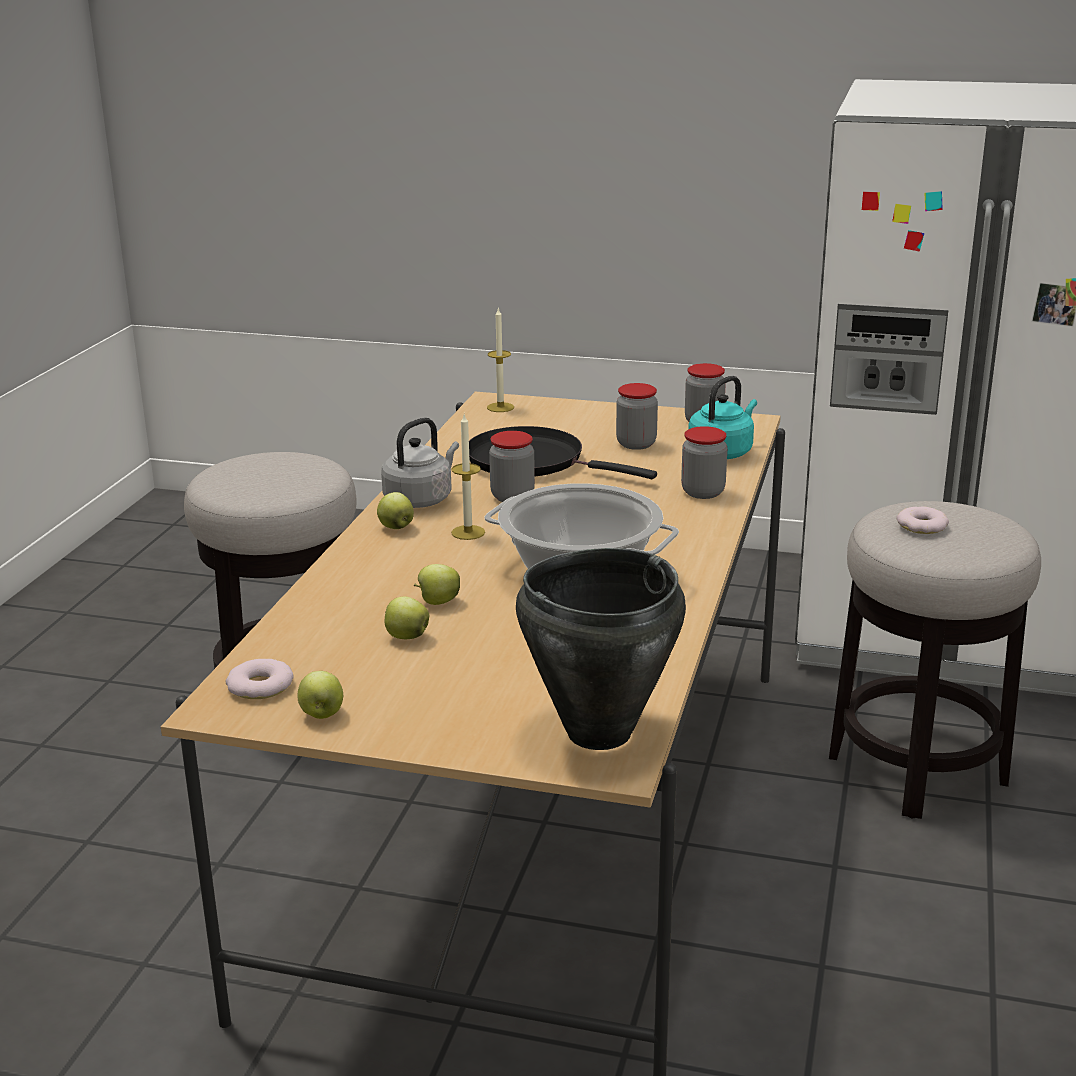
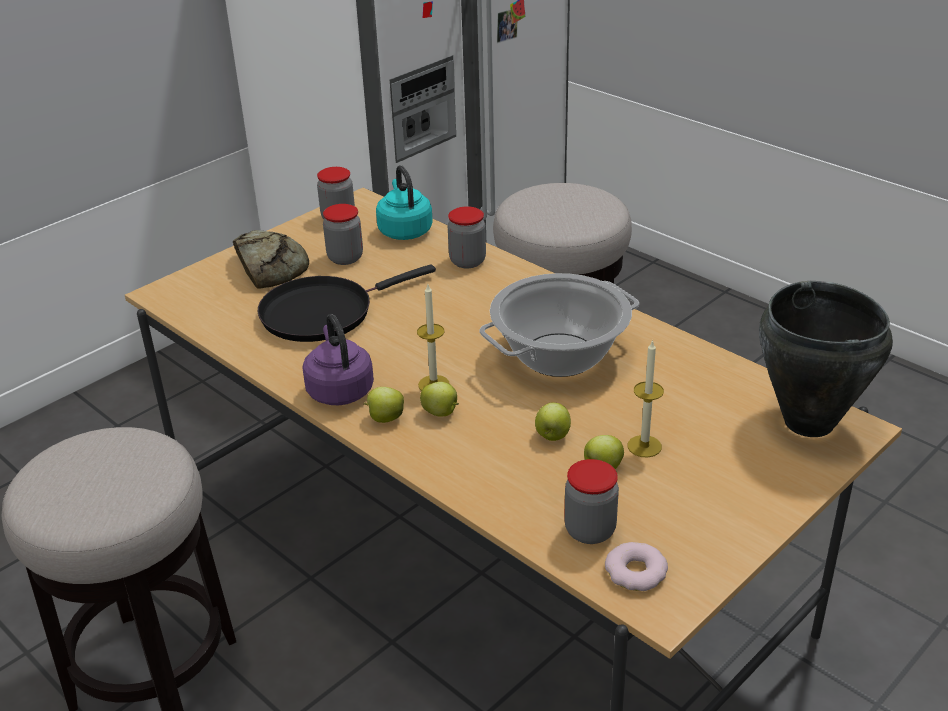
camera: 60 degrees left, 10 degrees up
apple [297,671,343,719] -> apple moved to [420,382,459,417]
grey kettle [381,418,459,508] -> purple kettle [303,314,374,405]
candle [487,308,514,412] -> candle moved to [628,340,664,458]
jar [489,431,535,502] -> jar moved to [564,459,619,544]
donut [896,506,949,534] -> none
none -> bread [233,230,309,289]

